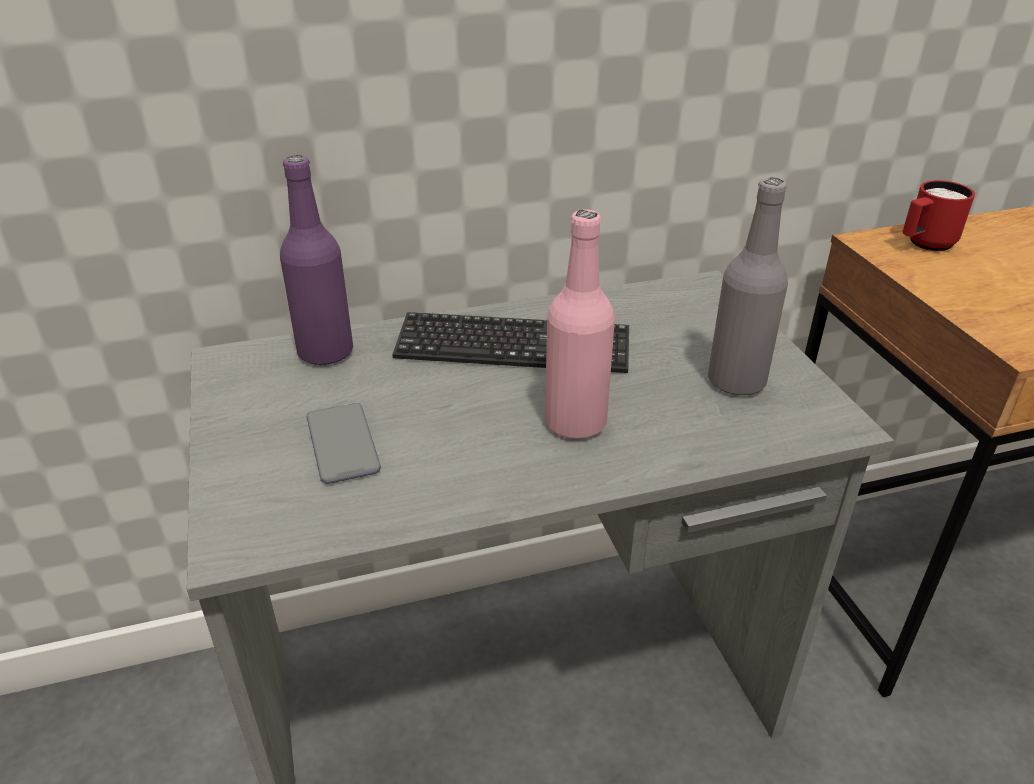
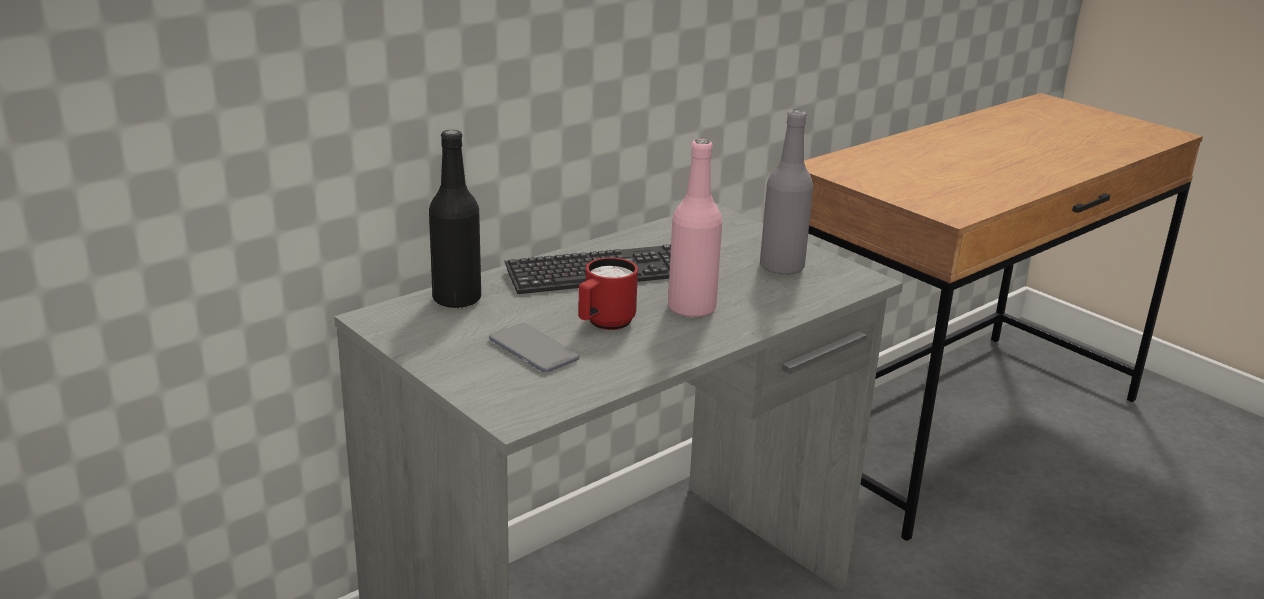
camera: 25 degrees left, 10 degrees down
purple bottle [280,155,353,365] -> black bottle [429,130,481,308]
red mug [902,180,975,251] -> red mug moved to [578,257,638,330]

